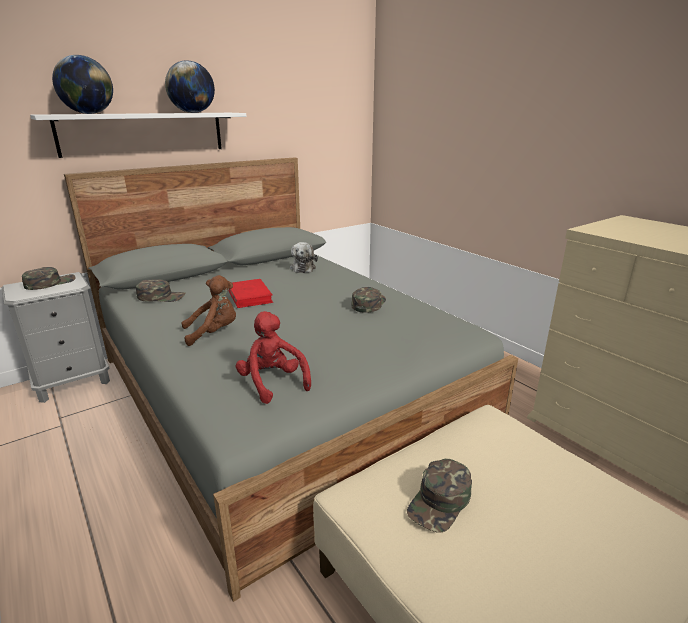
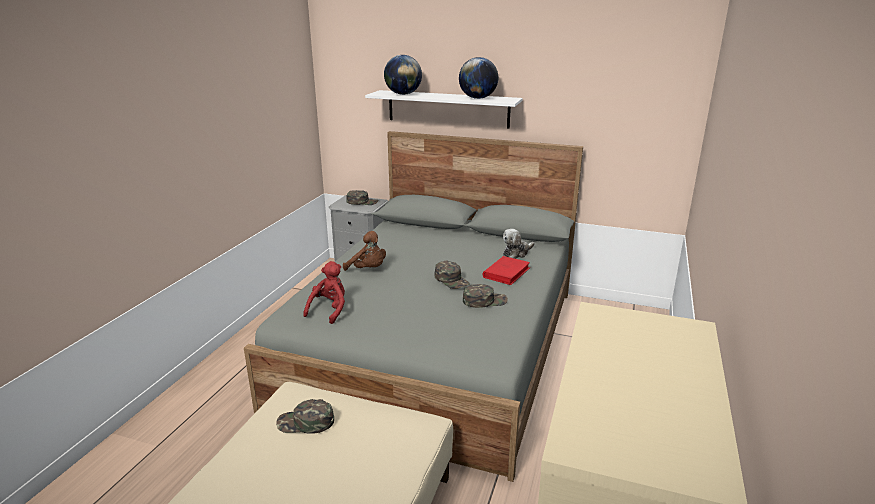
camera: 55 degrees right, 0 degrees up
green cap [136,279,186,302] -> green cap moved to [434,261,470,289]
red book [228,279,273,308] -> red book moved to [483,256,530,285]

